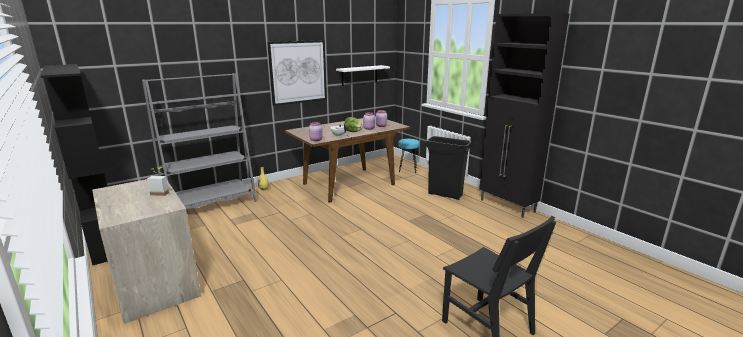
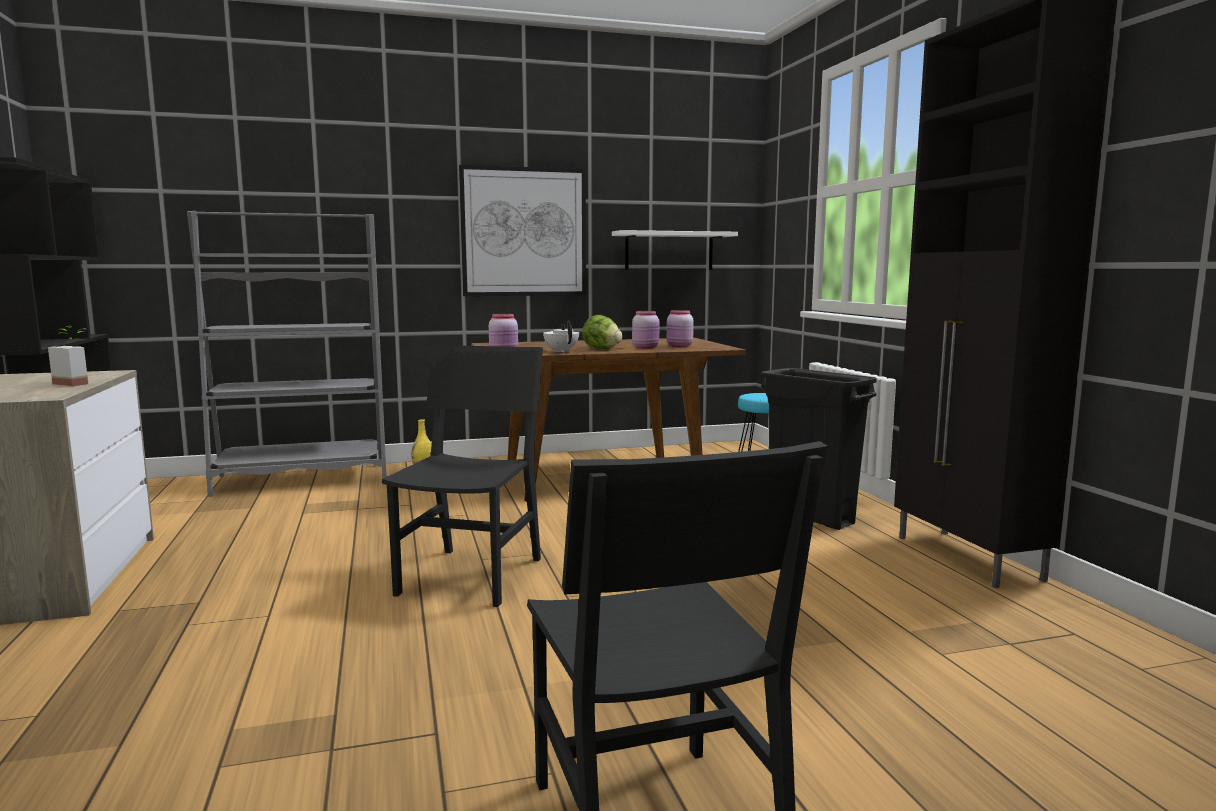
camera: 20 degrees right, 10 degrees down
none -> black chair [382,345,543,607]

